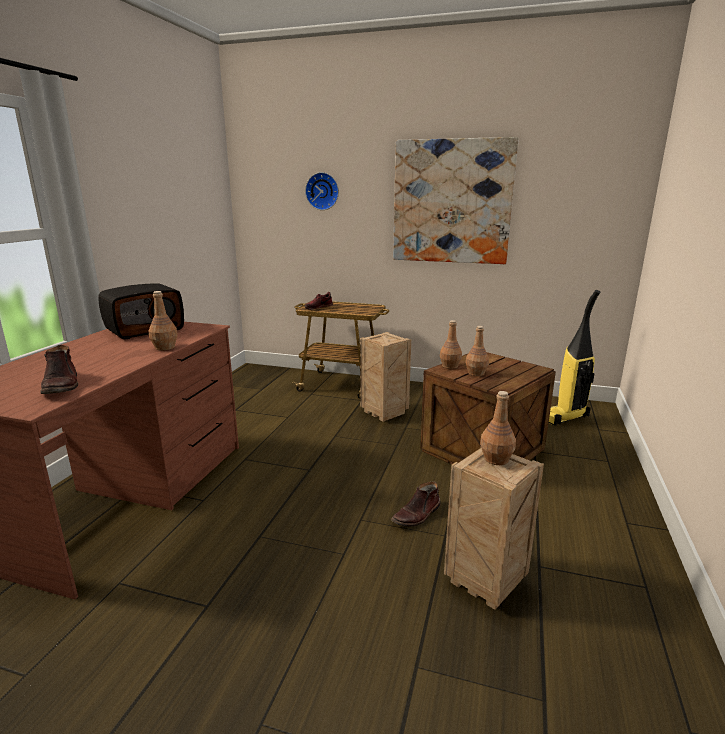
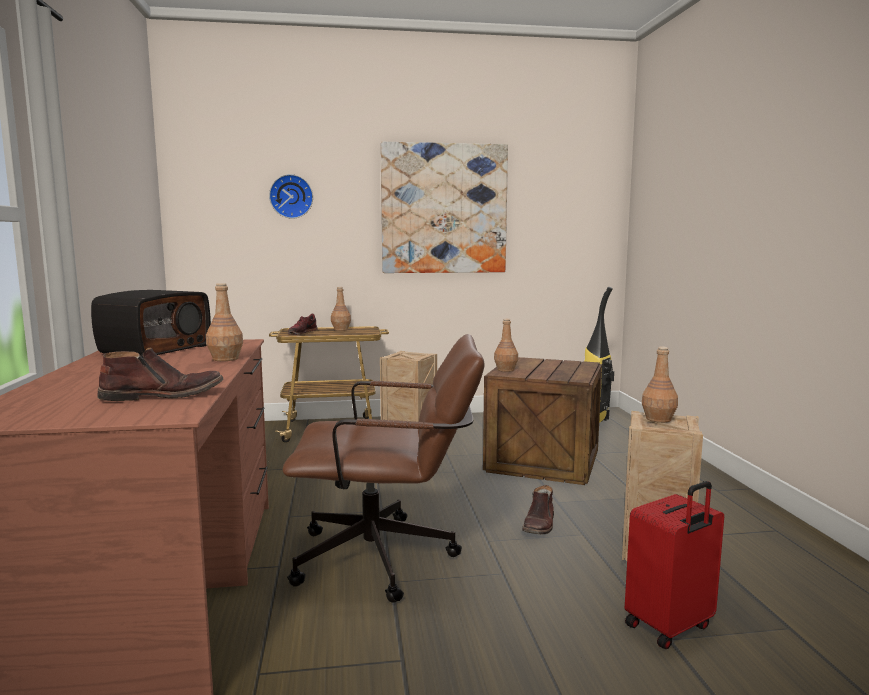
camera: 25 degrees left, 10 degrees down
brown boot [41,345,78,394] -> brown boot turned 60 degrees counterclockwise [97,348,223,401]
brown bottle [466,326,489,376] -> brown bottle moved to [331,287,351,331]
none -> brown office chair [283,334,484,603]
none -> red suitcase [625,481,724,649]

